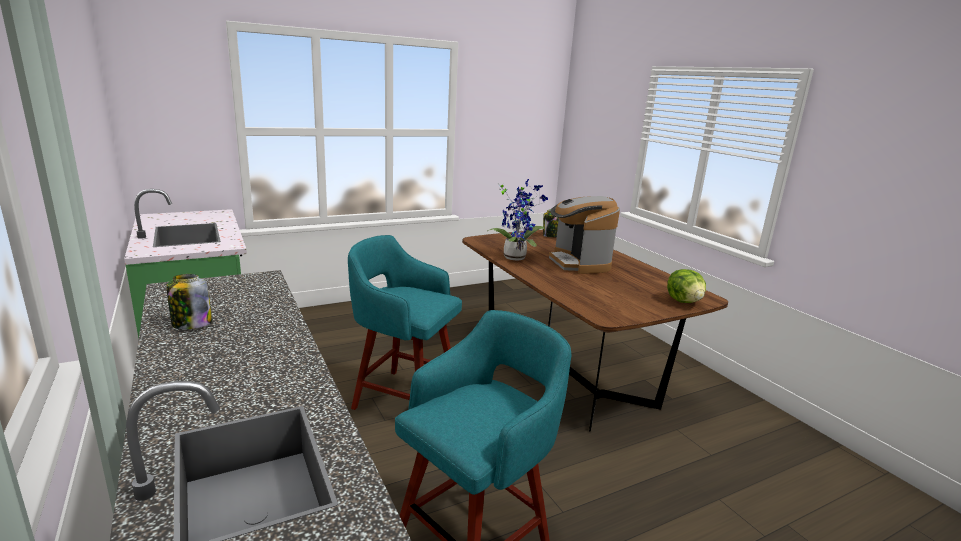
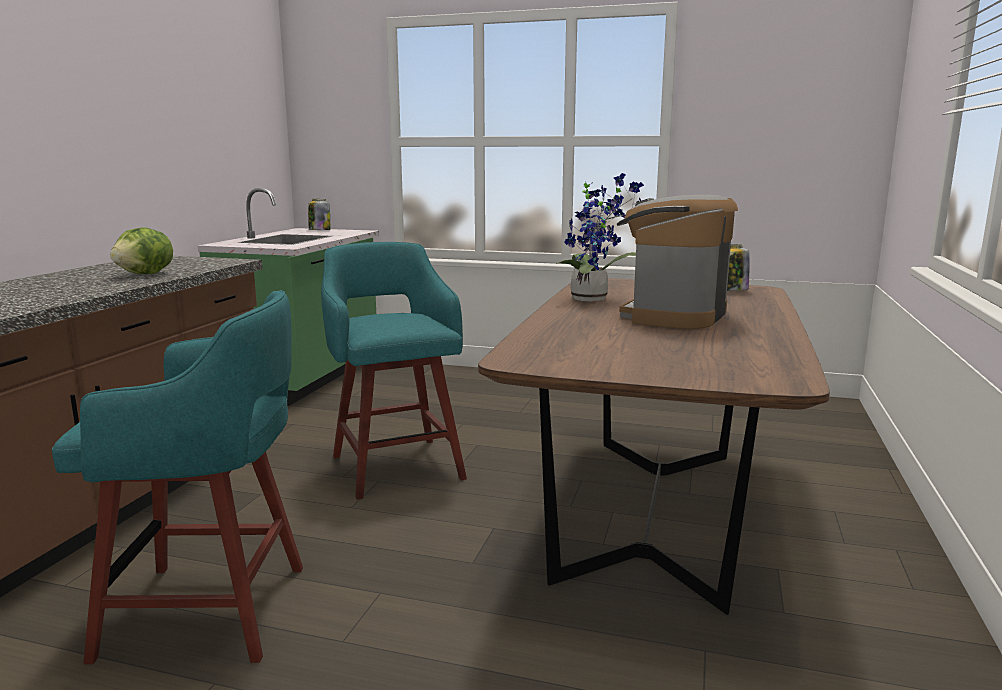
camera: 45 degrees right, 5 degrees down
jar [166,274,212,329] -> jar moved to [308,199,330,230]
lettuce [667,269,706,303] -> lettuce moved to [110,228,173,274]

